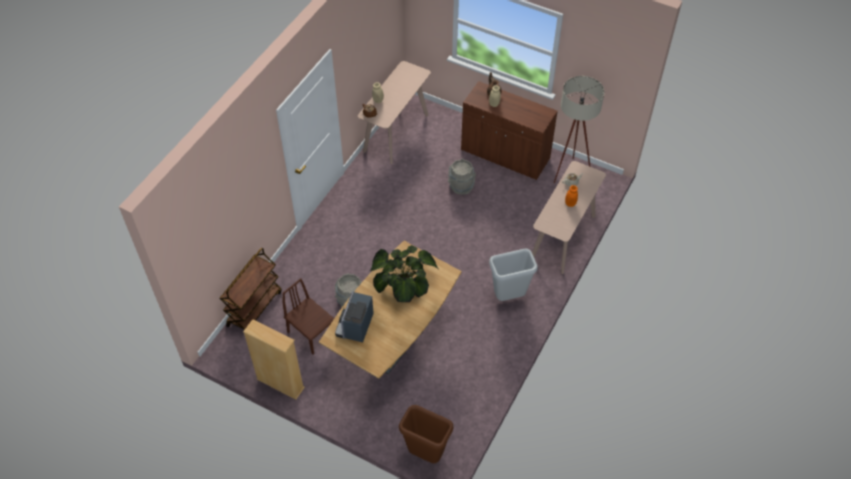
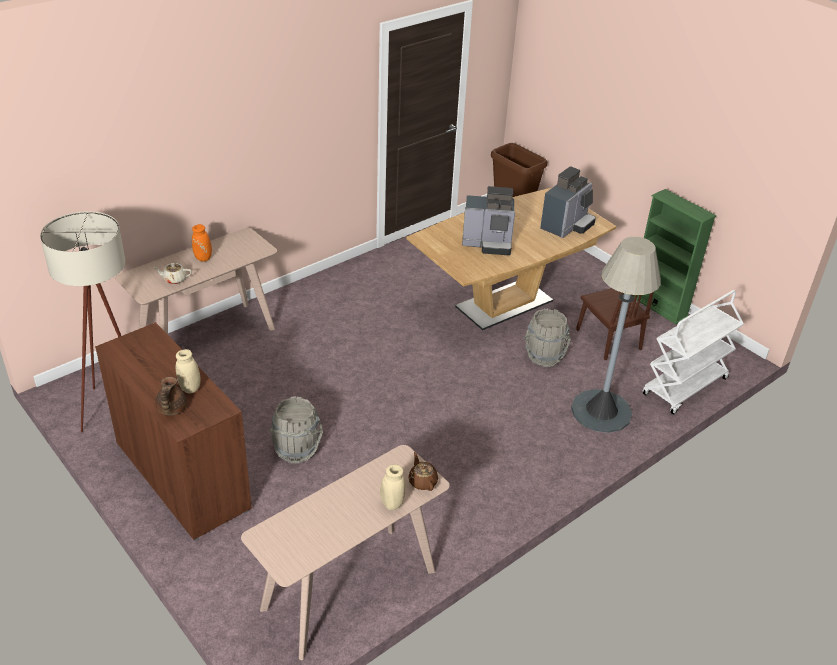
camera: 160 degrees left, 15 degrees down
brown cart [219,248,282,330] -> white cart [643,290,744,415]
beige bookcase [243,319,305,399] -> green bookcase [633,189,717,324]
potted plant [370,245,438,302] -> coffee machine [462,186,515,255]
grey trash can [489,249,538,301] -> none
none -> grey floor lamp [571,237,661,433]

